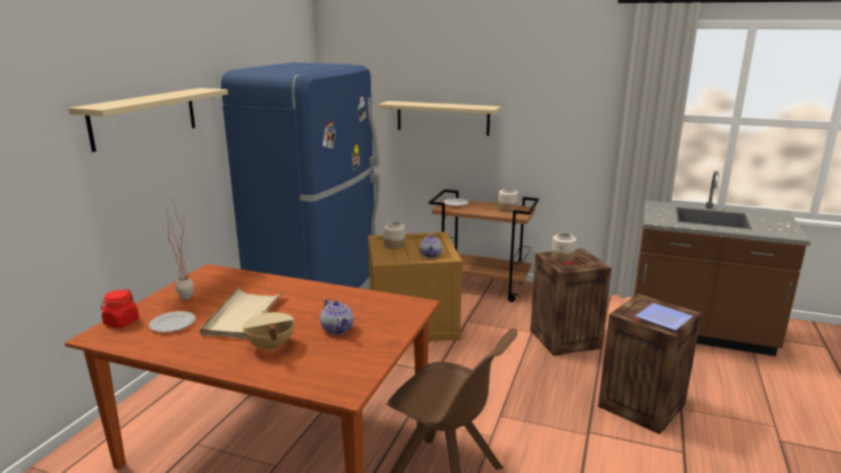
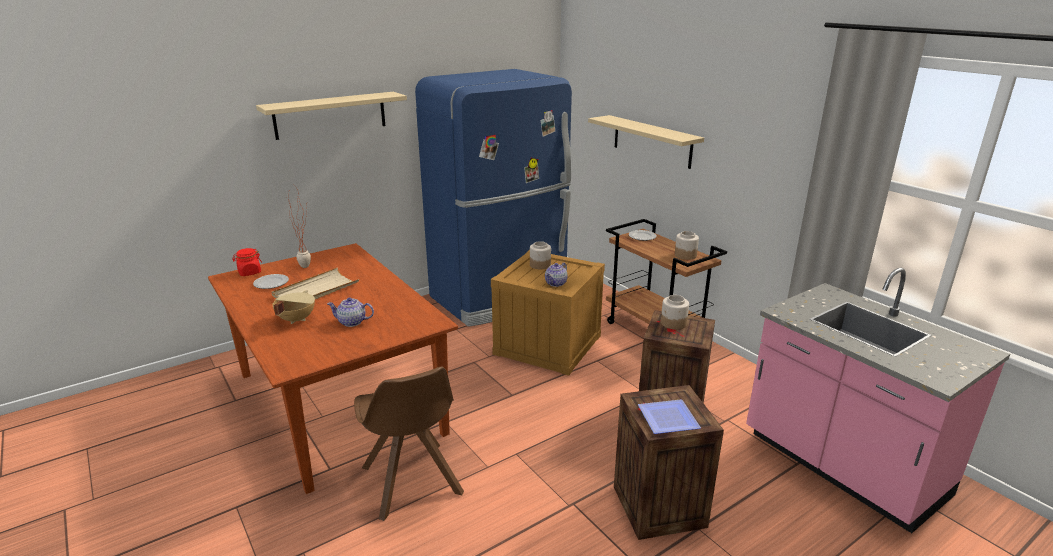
camera: 35 degrees right, 5 degrees up
teapot [320,299,353,335] -> teapot turned 90 degrees clockwise [327,297,374,327]
brown counter [633,171,811,356] -> pink counter [746,268,1010,533]

